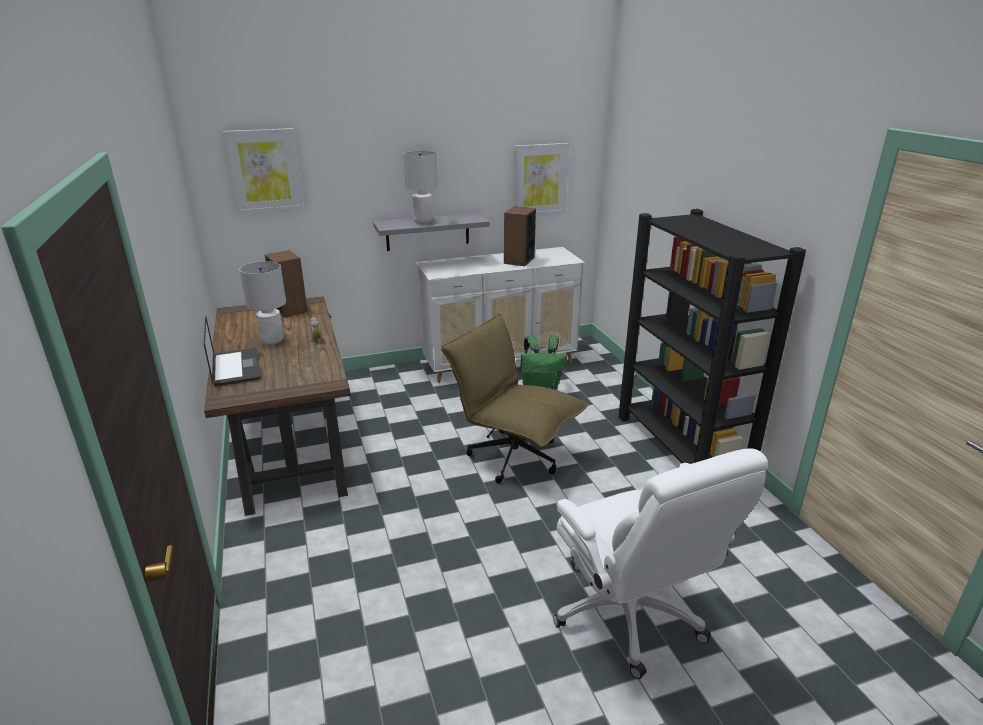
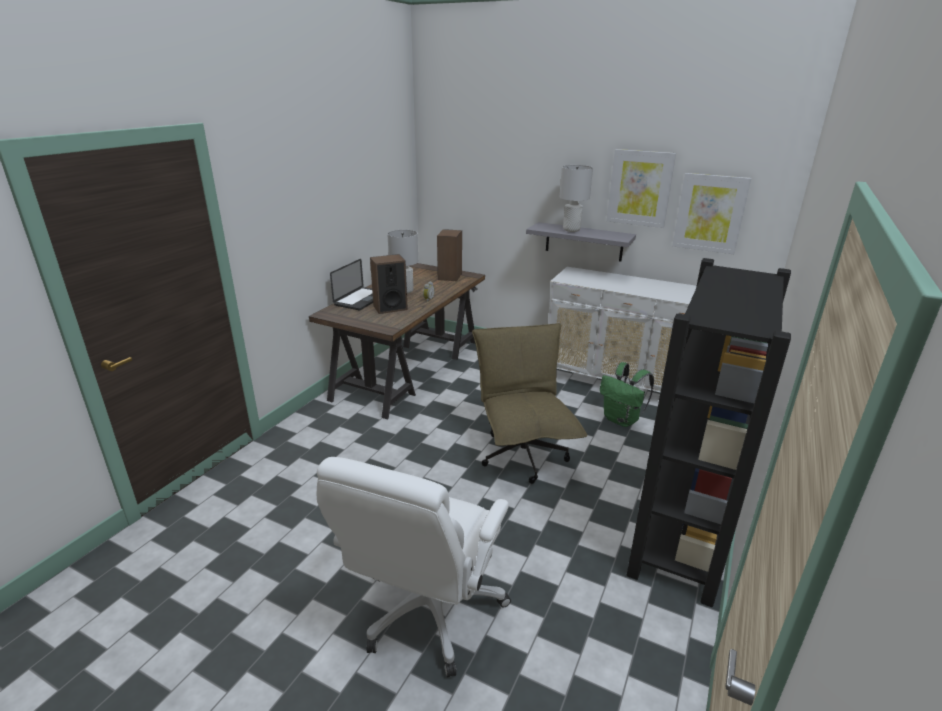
camera: 45 degrees right, 0 degrees up
picture [223,128,304,214] -> picture moved to [607,149,676,228]
speaker [504,207,536,266] -> speaker moved to [370,254,408,314]

